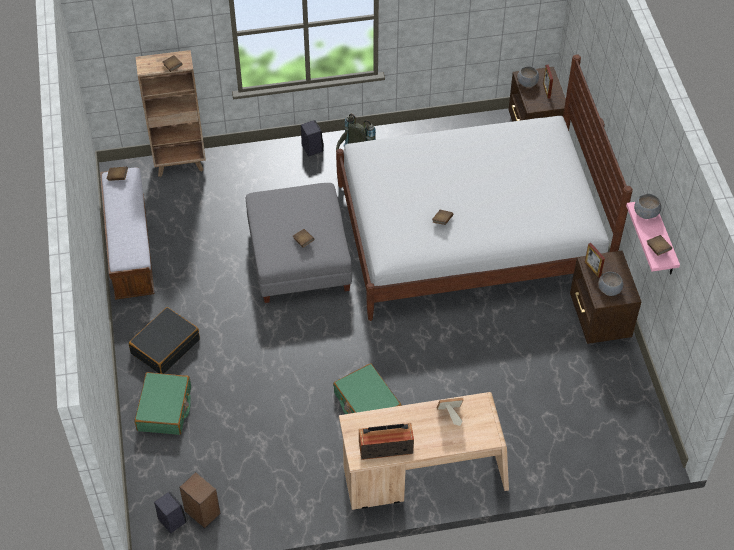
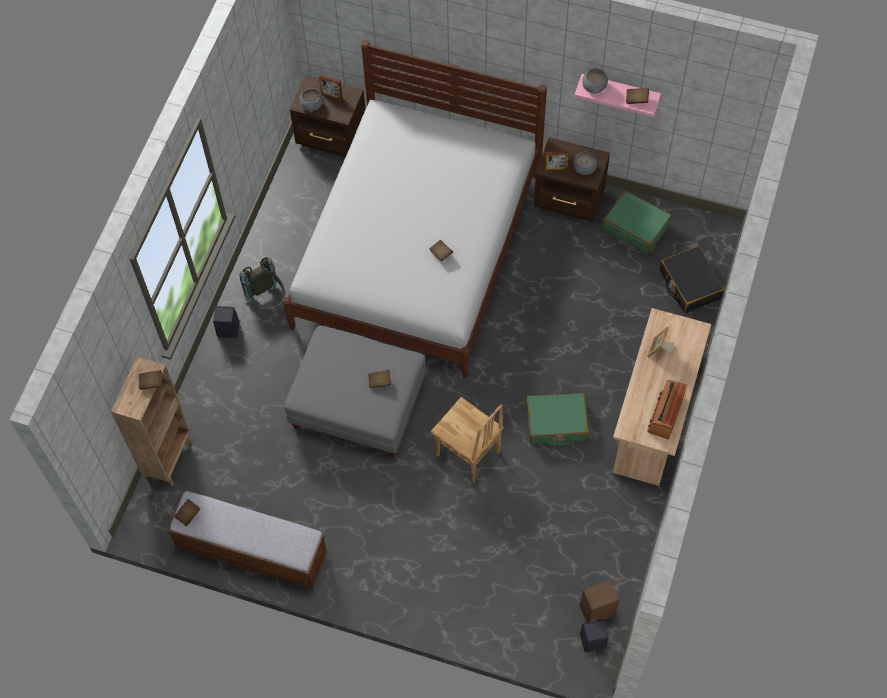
camera: 60 degrees left, 10 degrees up
black suitcase [129,307,200,374] -> black suitcase moved to [660,246,725,314]
green suitcase [135,372,191,435] -> green suitcase moved to [602,191,672,254]
none -> brown chair [430,397,504,483]

